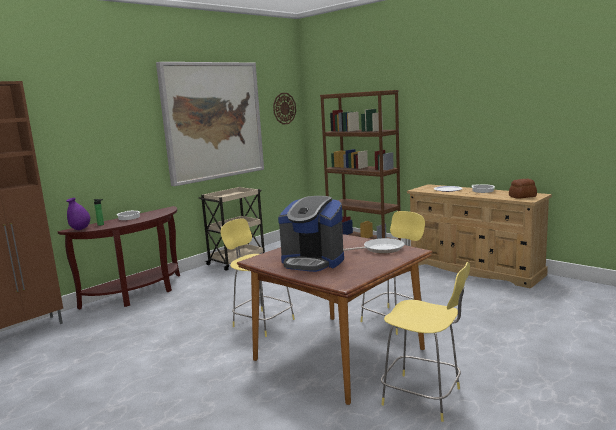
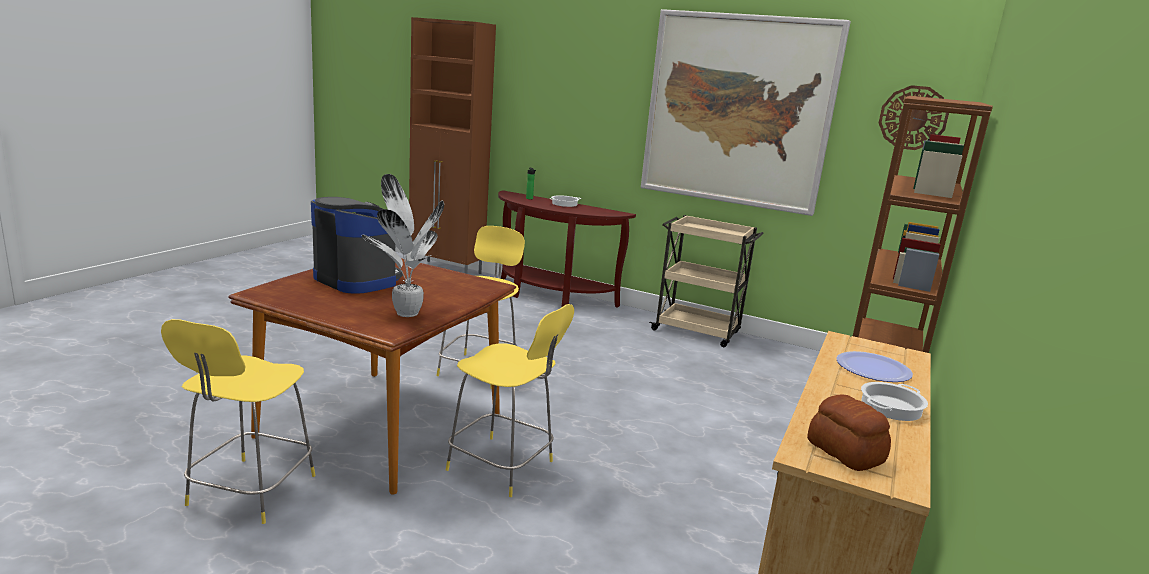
camera: 70 degrees right, 5 degrees up
purple vase [66,198,90,230] -> none
coffee machine [278,196,344,272] -> coffee machine turned 120 degrees clockwise [311,197,403,294]
frying pan [343,238,404,254] -> potted plant [362,174,444,317]

